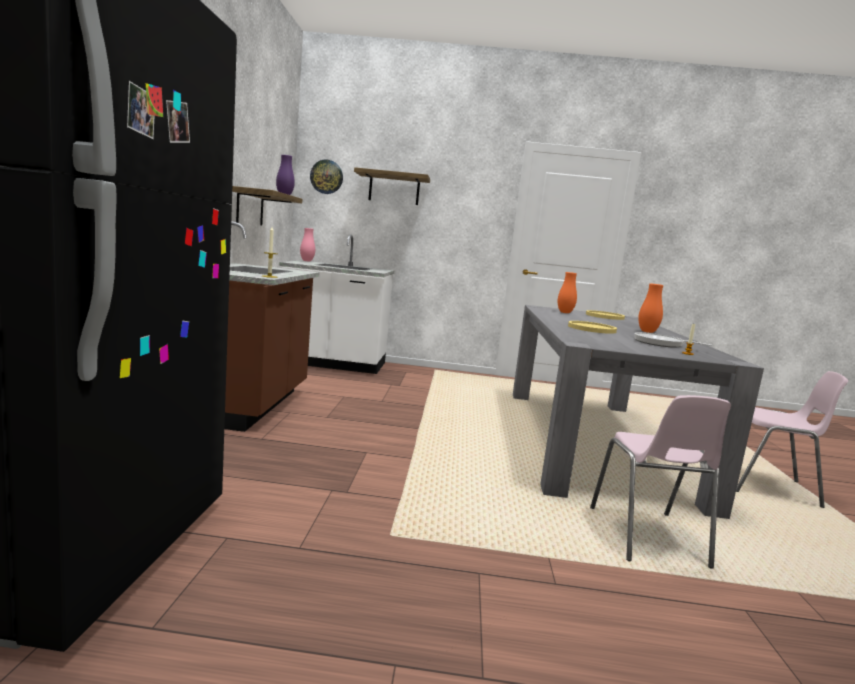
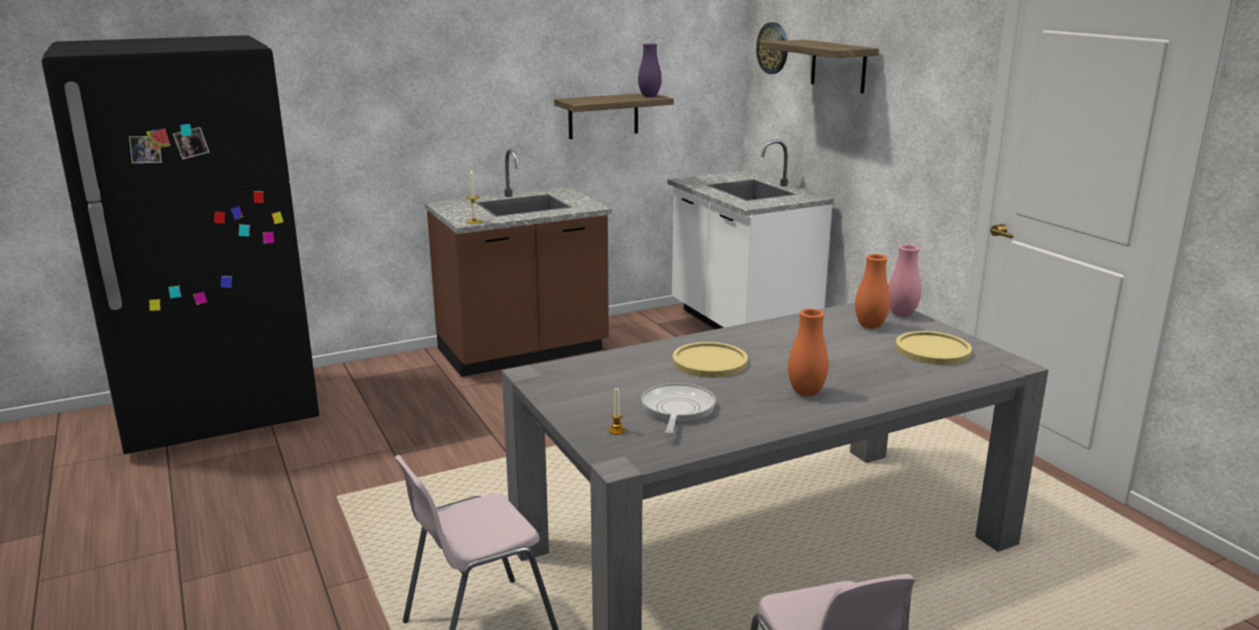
camera: 60 degrees right, 10 degrees up
pink vase [300,228,315,261] -> pink vase moved to [888,245,921,317]

